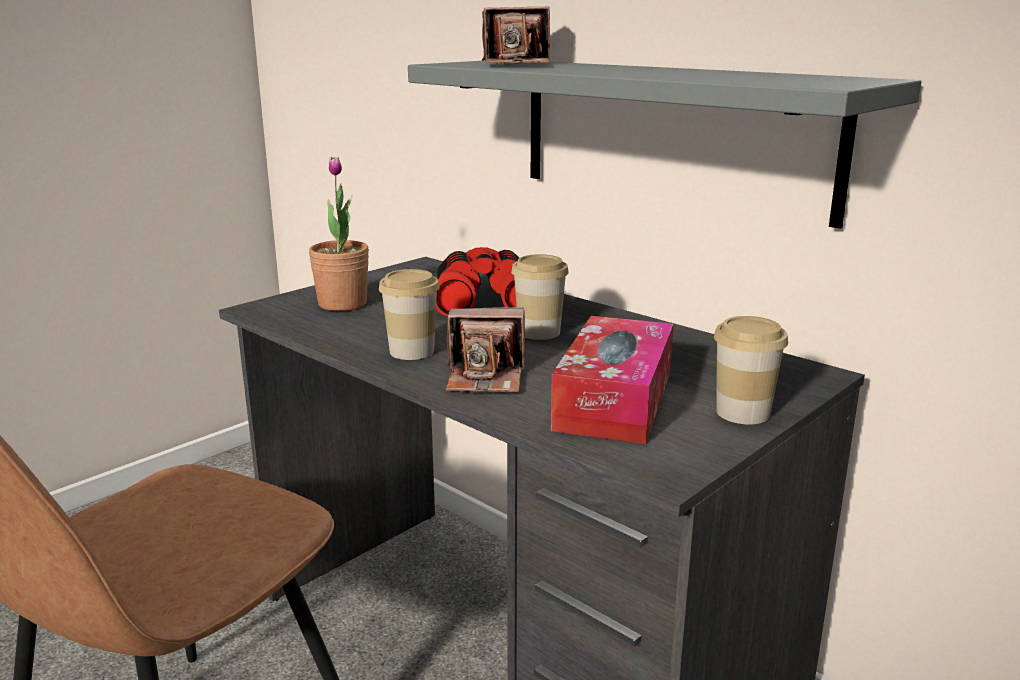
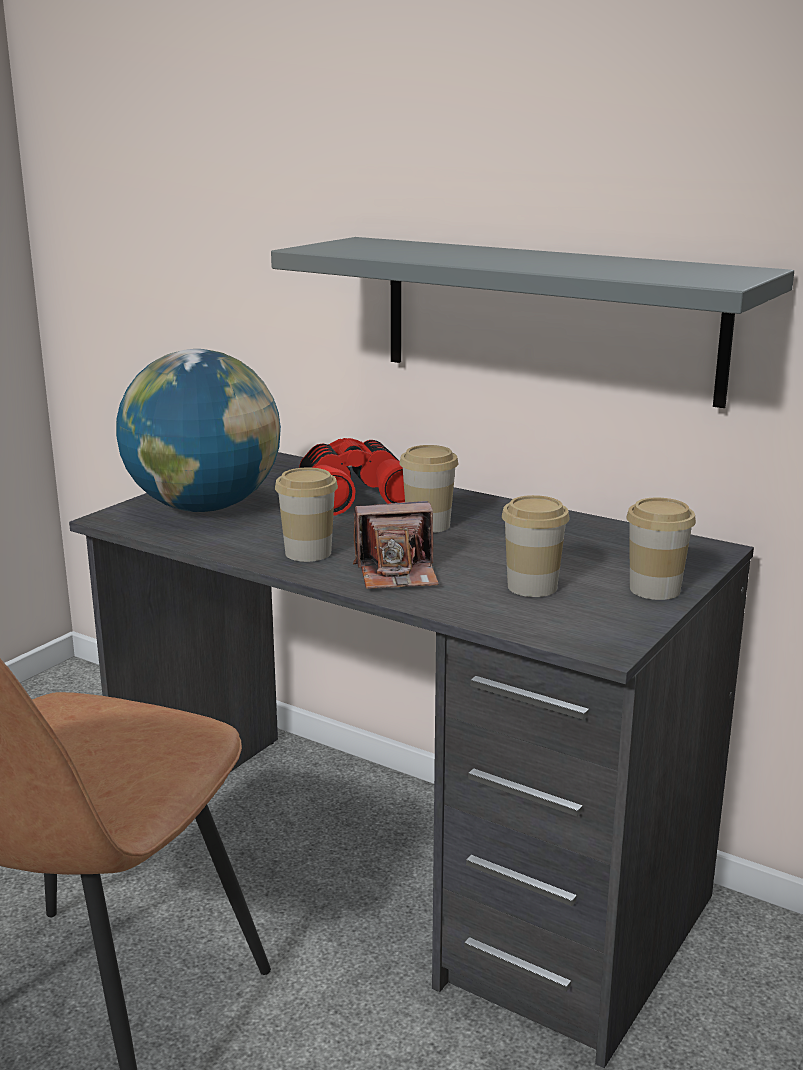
camera: 10 degrees left, 0 degrees up
potted plant [309,157,369,311] -> globe [116,349,281,512]
camera [482,7,550,65] -> none
tissue box [551,316,674,444] -> cup [502,495,570,597]

